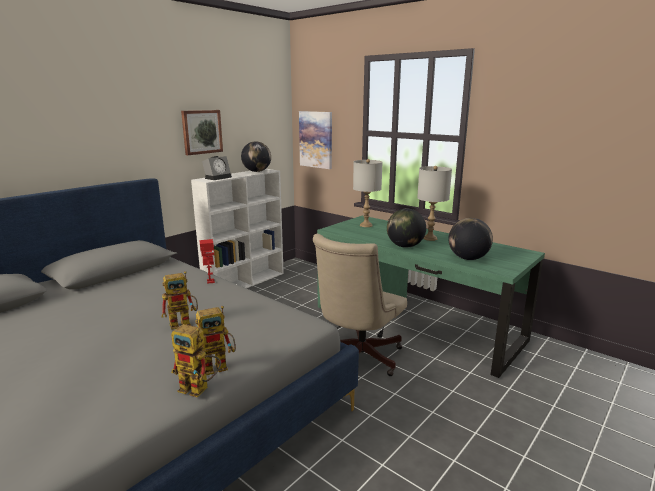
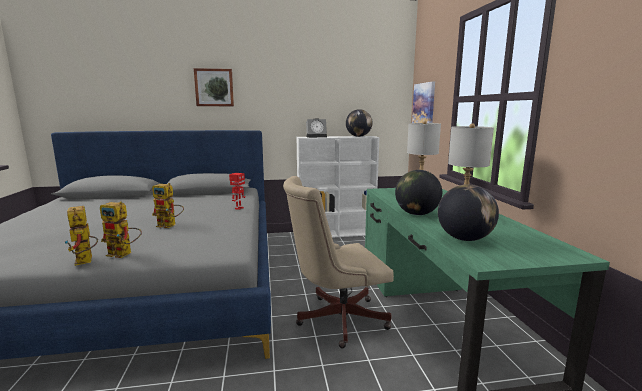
camera: 40 degrees right, 5 degrees down
picture [181,110,223,155] -> picture moved to [194,68,234,106]

